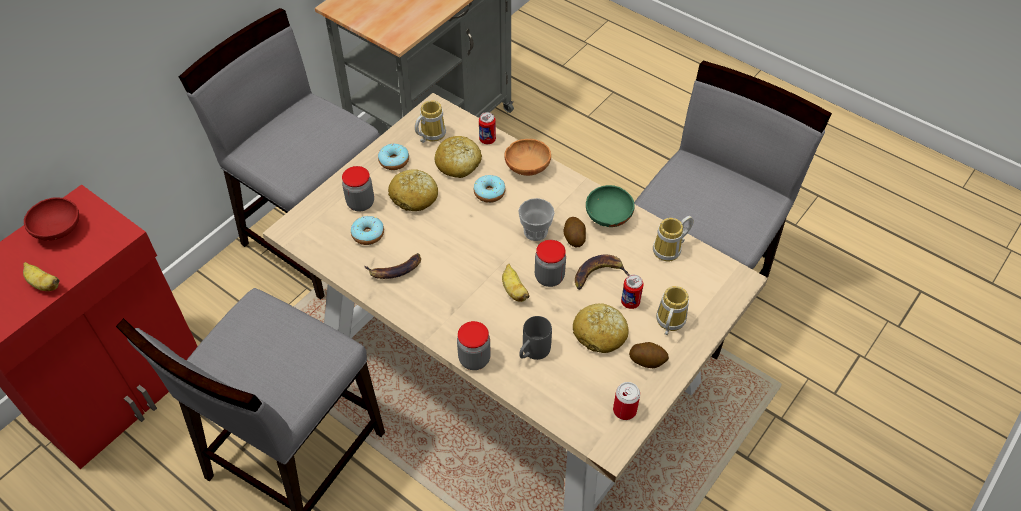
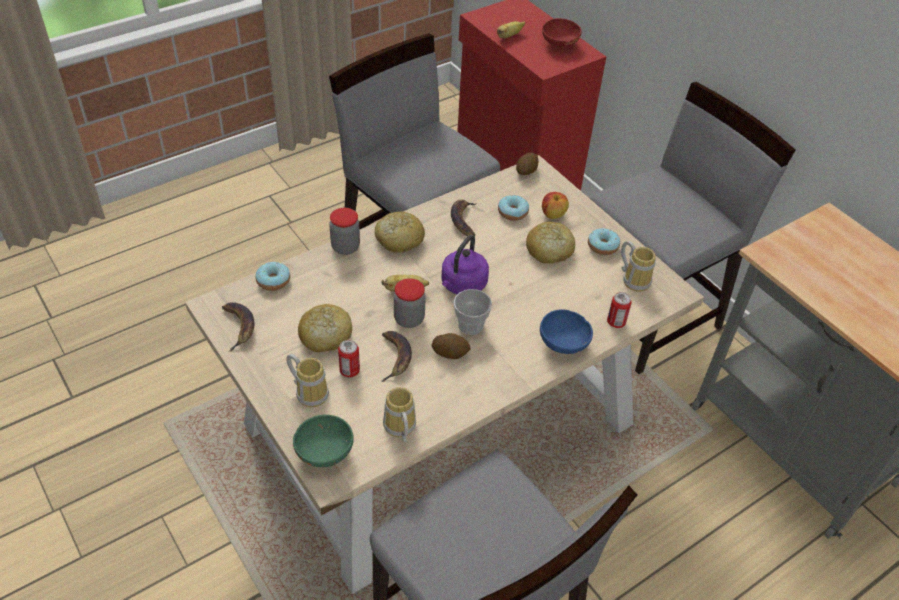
camera: 105 degrees right, 5 degrees down
jar [342,166,374,211] -> apple [542,192,569,219]
bread [434,136,482,178] -> bread moved to [375,212,425,253]
donut [474,175,506,203] -> donut moved to [256,262,290,291]
brown bowl [504,139,551,176] -> blue bowl [540,310,593,354]
grey mug [519,316,552,360] -> none
green bowl [586,185,635,227] -> green bowl moved to [293,415,354,467]
can [613,382,640,420] -> banana [222,302,254,352]
potato [629,342,669,368] -> potato moved to [516,152,538,175]
none -> purple kettle [441,235,489,294]

